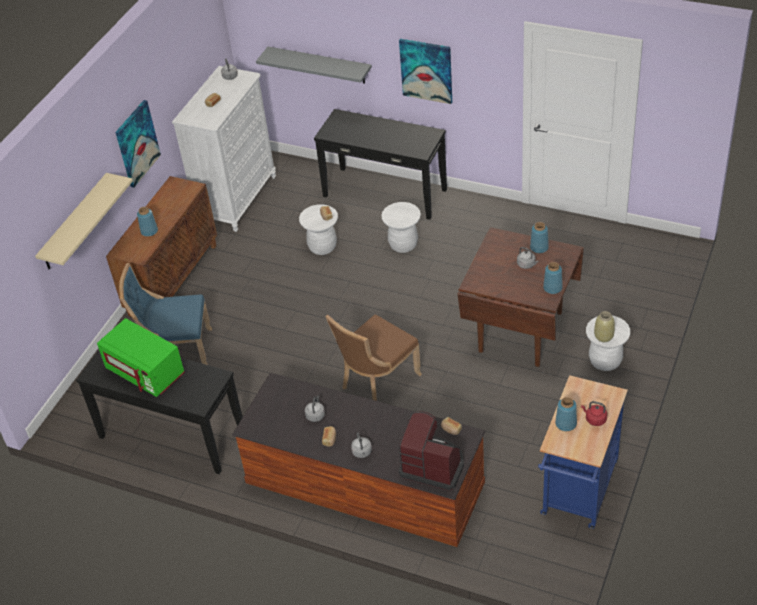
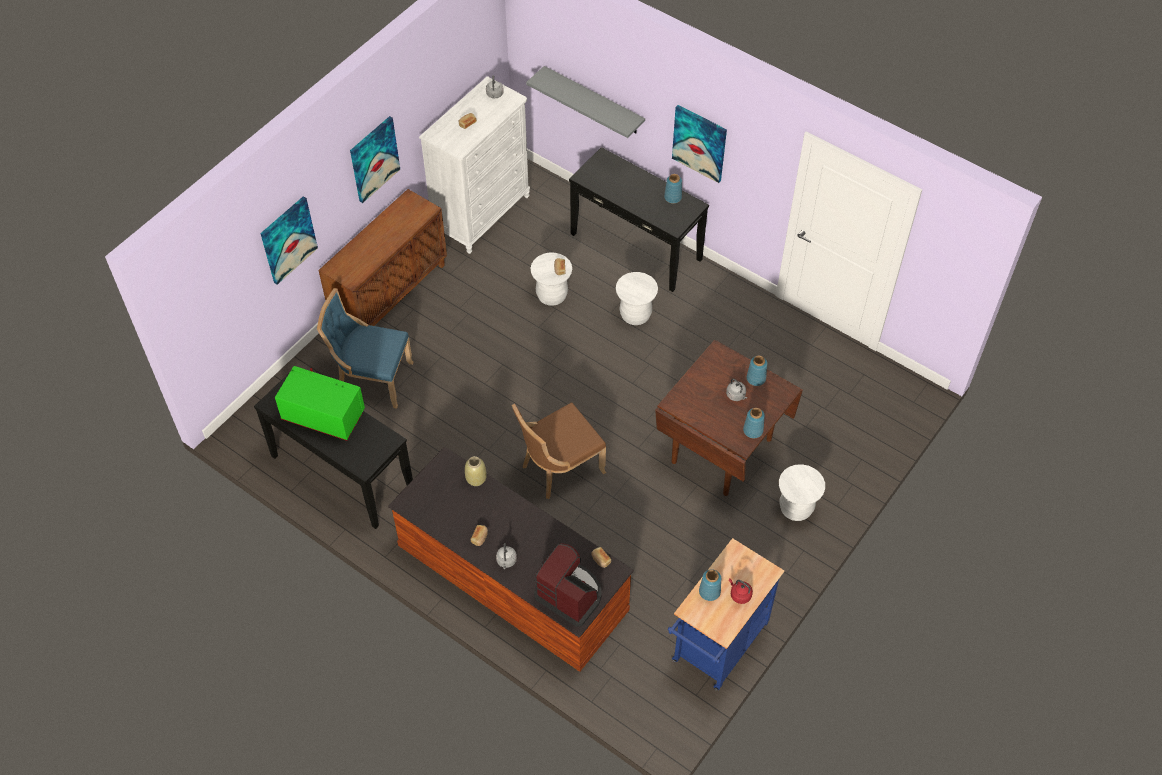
camera: 10 degrees right, 10 degrees up
beige shelf [35,173,133,269] -> picture [260,196,318,285]
green microwave [97,318,185,397] -> green microwave turned 150 degrees clockwise [275,366,365,441]
blue vase [137,207,158,237] -> blue vase moved to [664,174,682,204]
grey kettle [305,396,325,422] -> none
beige vase [594,311,615,342] -> beige vase moved to [465,456,487,486]

